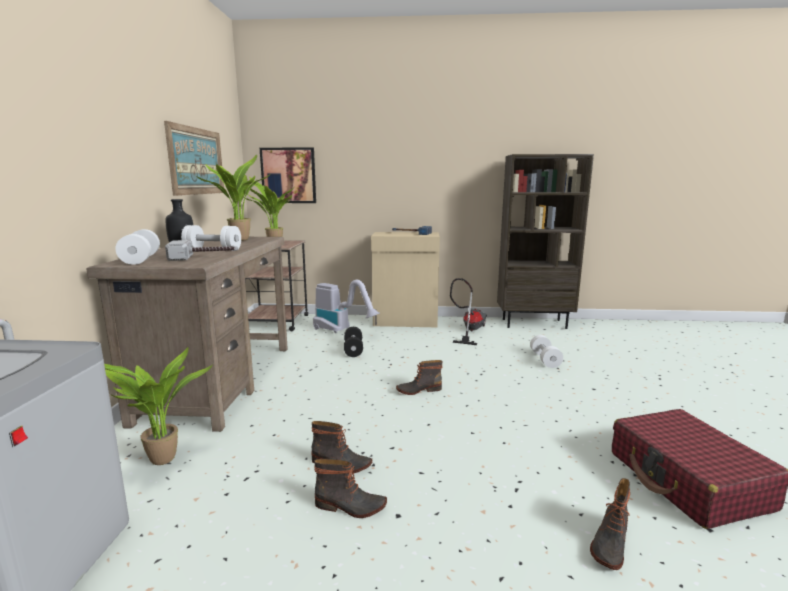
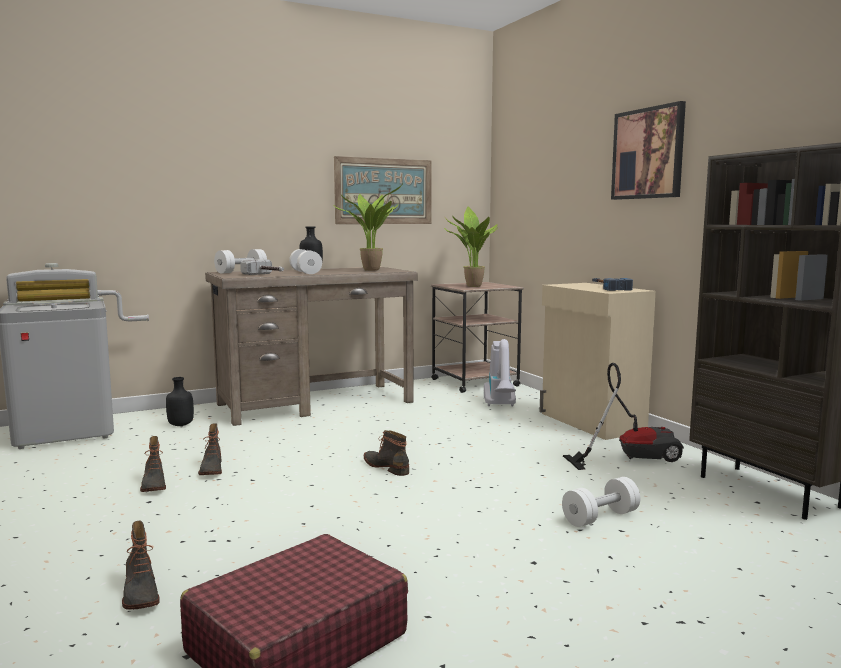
camera: 60 degrees right, 5 degrees down
potted plant [104,347,213,465] -> black bottle [166,377,194,426]
picture [260,147,316,203] -> picture moved to [611,101,686,200]
black dumbbell [344,327,363,357] -> none
boot [590,478,630,570] -> boot turned 120 degrees counterclockwise [122,521,160,610]

